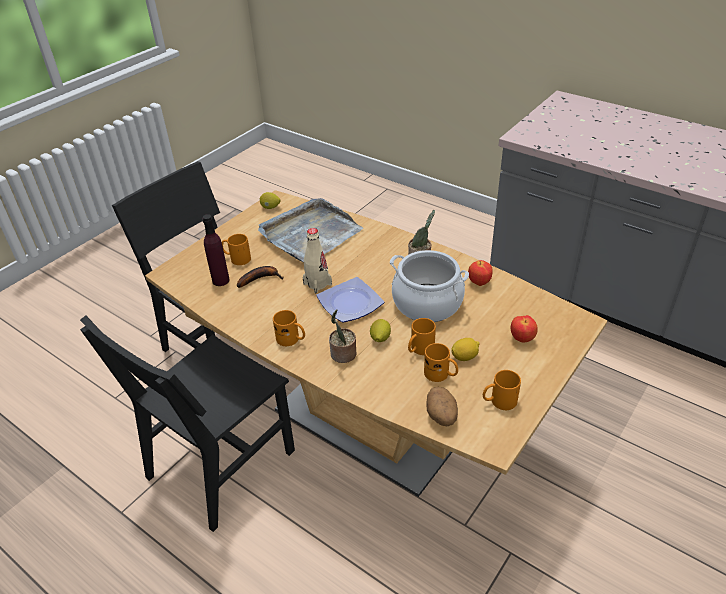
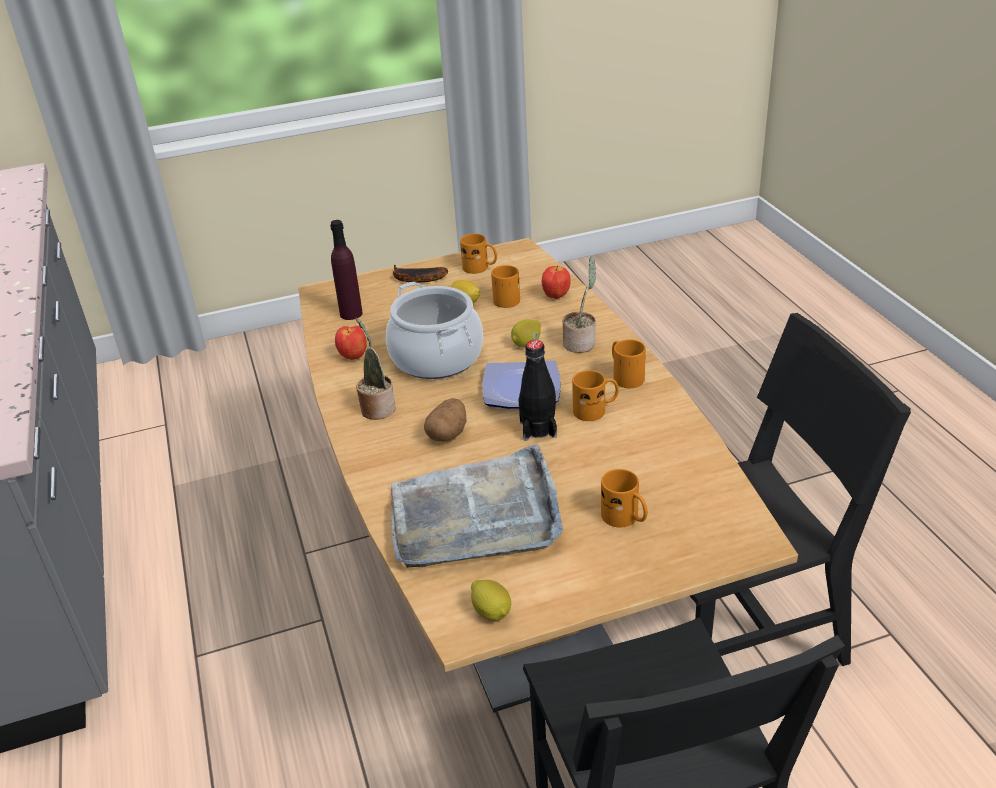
camera: 145 degrees left, 5 degrees down
purple bottle [202,214,230,286] -> purple bottle moved to [330,220,363,320]
banana [237,266,284,288] -> banana moved to [393,265,448,283]
beige bottle [303,228,332,293] -> black bottle [519,340,557,441]
orange mug [408,318,436,355] -> orange mug moved to [572,370,619,421]
potato [426,387,458,426] -> potato moved to [424,398,467,442]
apple [511,315,537,343] -> apple moved to [542,265,570,299]

